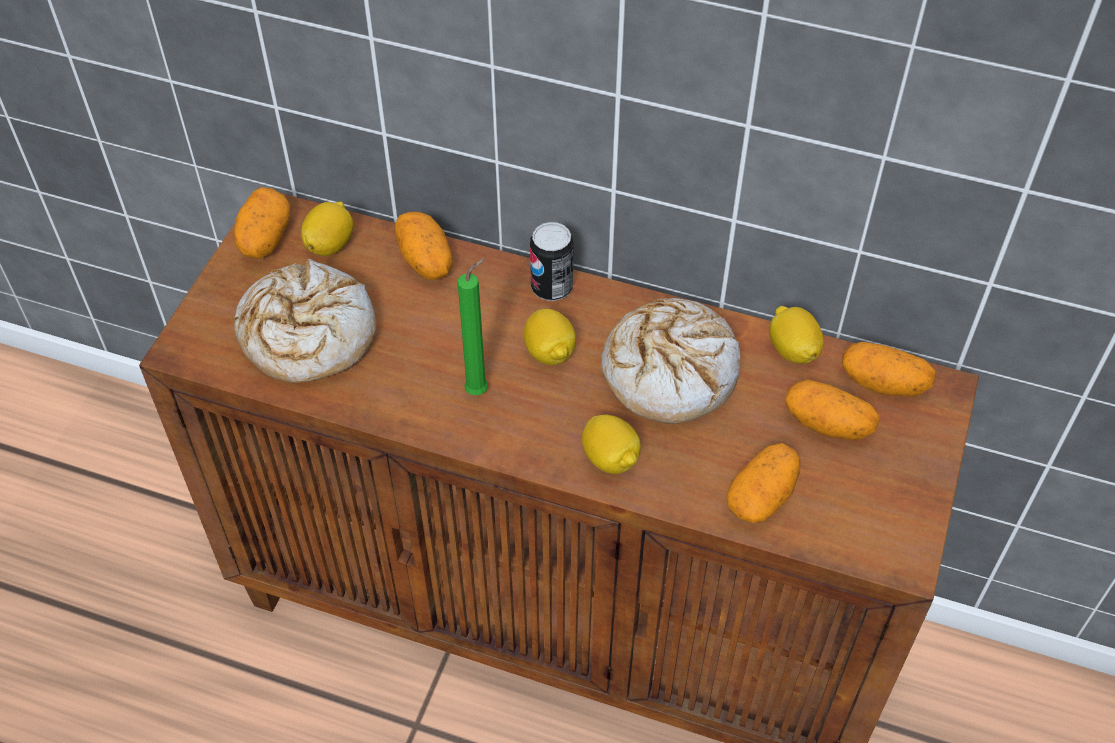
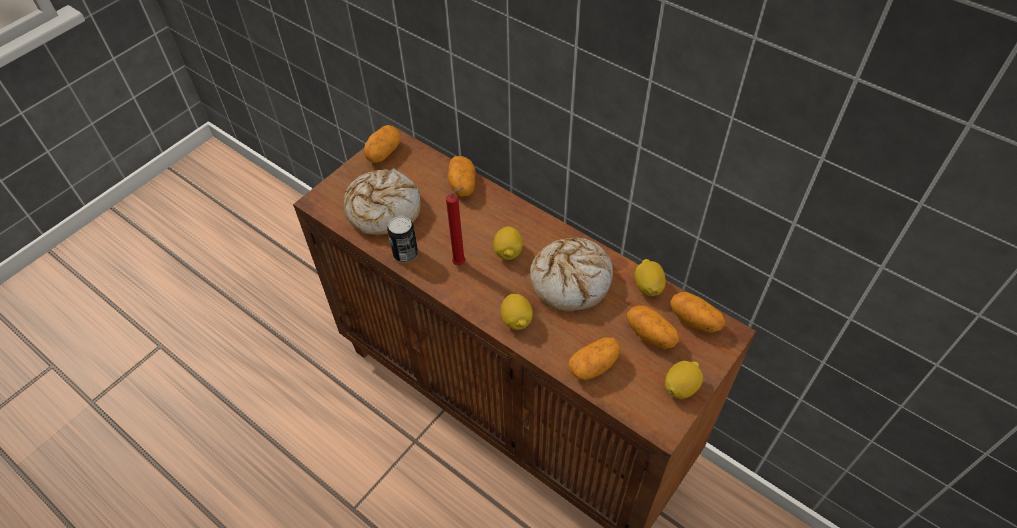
camera: 20 degrees right, 0 degrees up
lemon [301,202,353,256] -> lemon moved to [665,361,703,399]
green candle [457,257,488,396] -> red candle [446,187,466,265]
can [530,222,574,301] -> can moved to [387,216,418,262]

